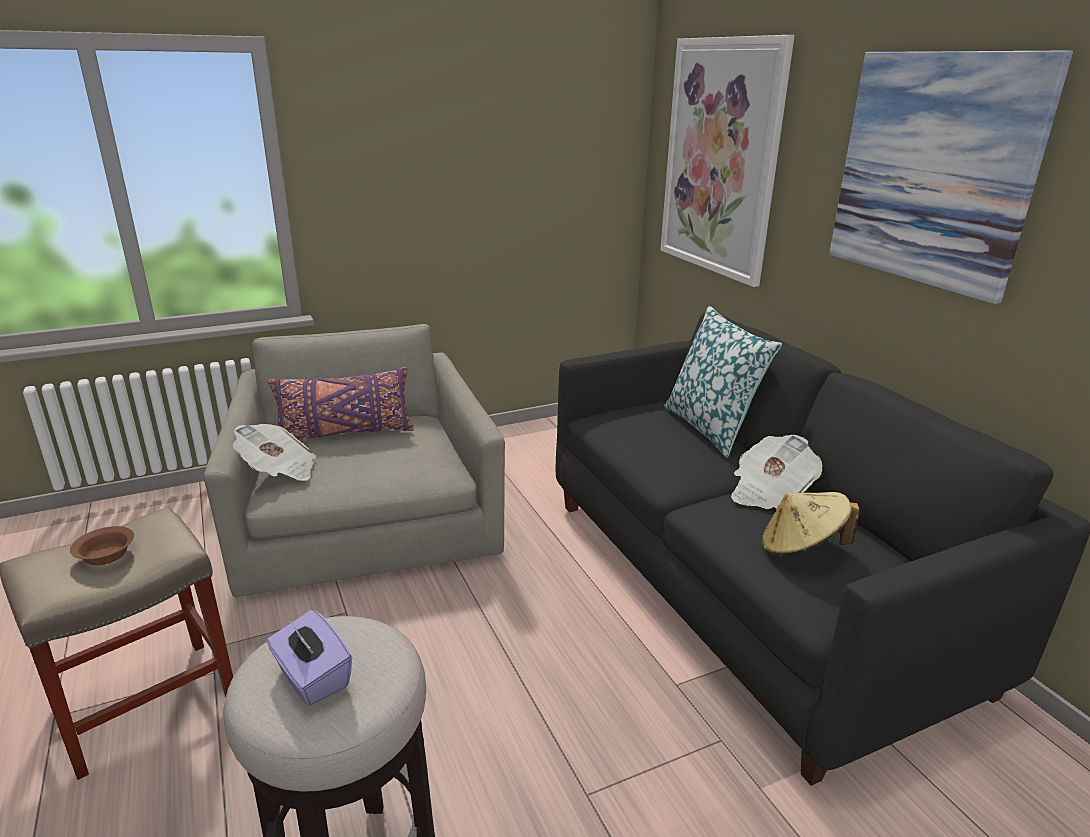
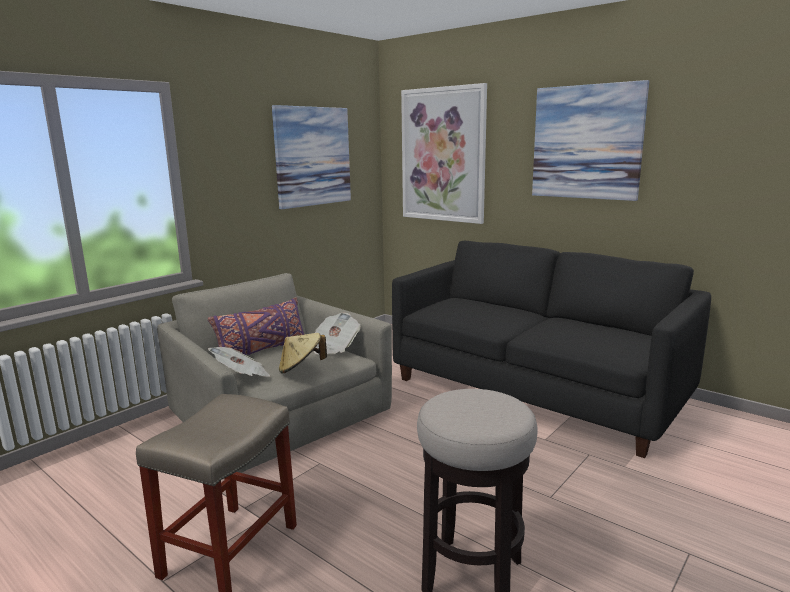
camera: 25 degrees left, 10 degrees down
brown bowl [70,526,134,565] -> none
purple tissue box [267,610,352,706] -> none
pillow [664,306,782,458] -> none
newspaper [731,435,822,509] -> newspaper moved to [314,313,361,355]
beige hat [762,492,860,557] -> beige hat moved to [279,333,327,374]
none -> picture [272,105,351,209]

